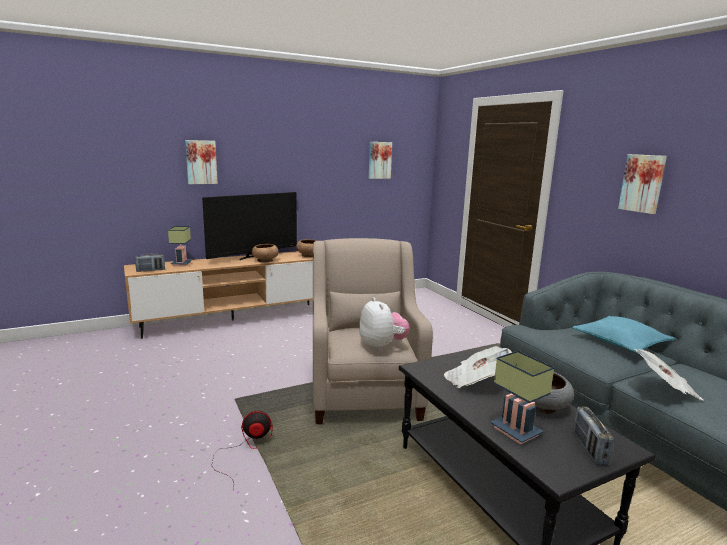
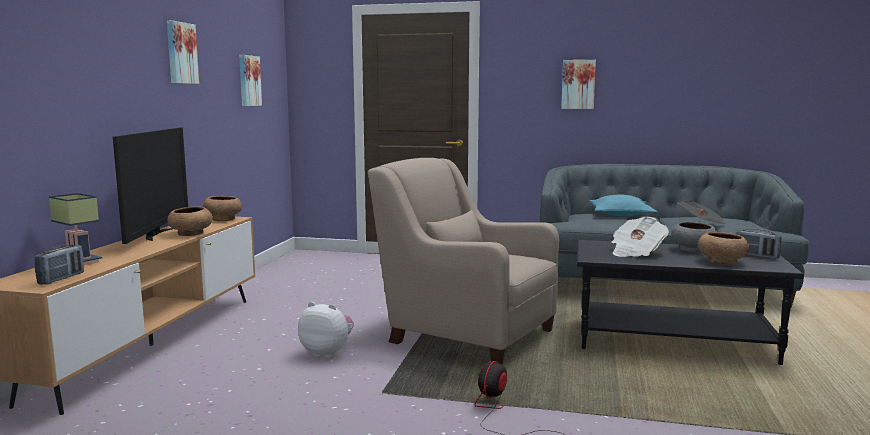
camera: 50 degrees left, 5 degrees down
picture [185,140,218,184] -> picture moved to [167,20,199,84]
plush toy [359,297,409,351] -> plush toy moved to [298,302,354,358]
table lamp [490,351,555,445] -> brown bowl [698,232,749,265]

